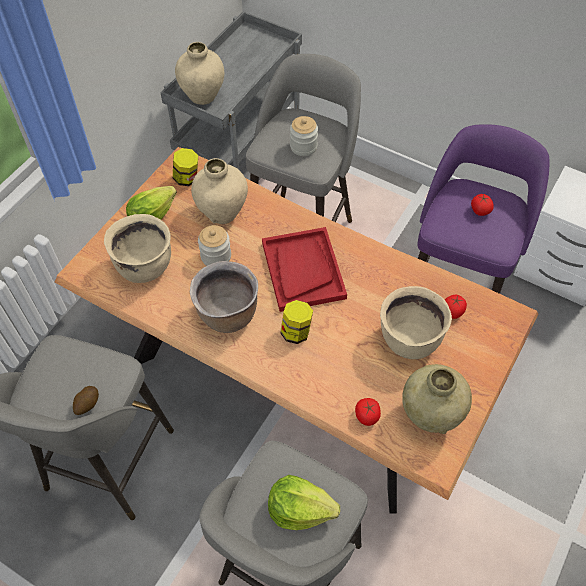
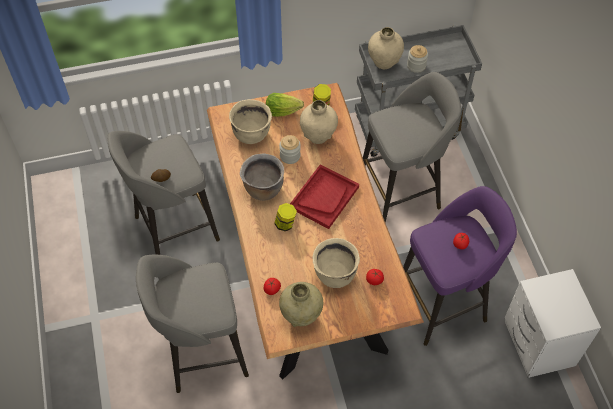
camera: 45 degrees right, 0 degrees up
lettuce [268,475,340,530] -> none
jar [290,116,318,156] -> jar moved to [407,45,428,73]

